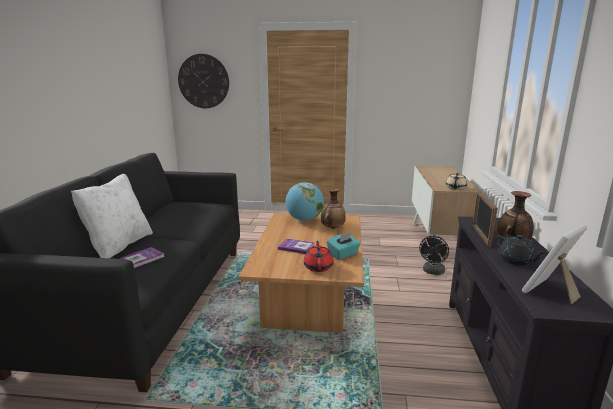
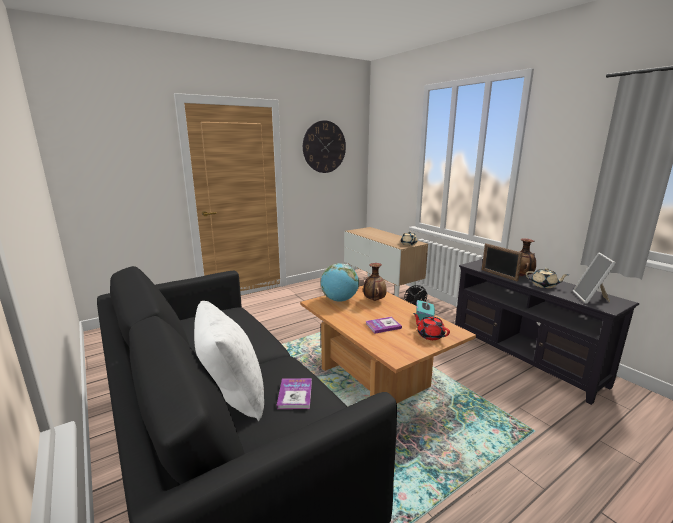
camera: 40 degrees left, 0 degrees up
wall clock [178,54,229,108] -> wall clock moved to [303,120,346,173]
black teapot [496,235,548,265] -> beige teapot [526,268,569,288]

